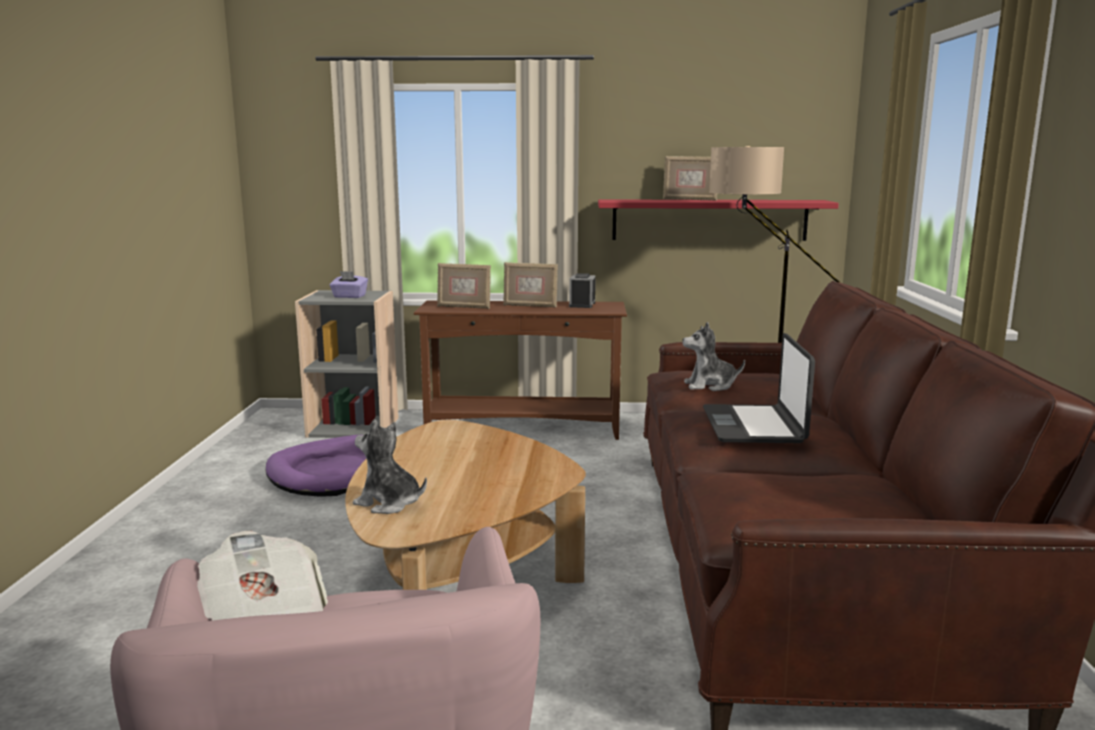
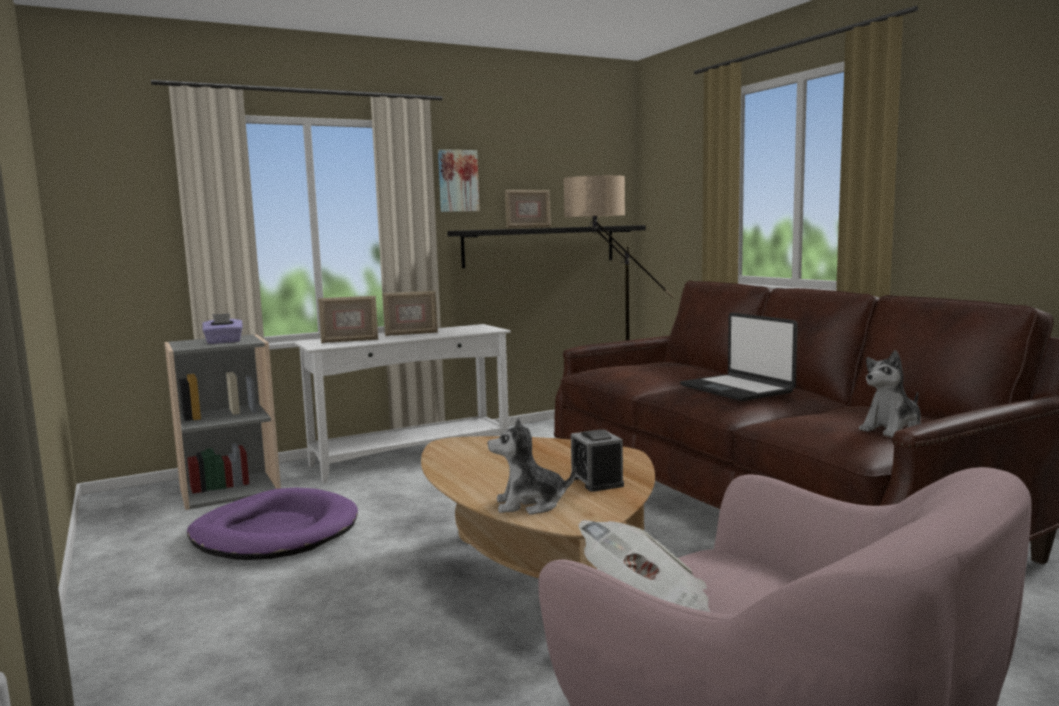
camera: 30 degrees left, 5 degrees down
brown console table [414,300,627,440] -> white console table [293,324,511,484]
alarm clock [569,273,596,308] -> alarm clock moved to [571,429,624,492]
red shelf [598,200,839,241] -> black shelf [447,225,646,268]
plush toy [682,322,745,391] -> plush toy moved to [859,350,921,437]
none -> picture [438,149,480,212]

